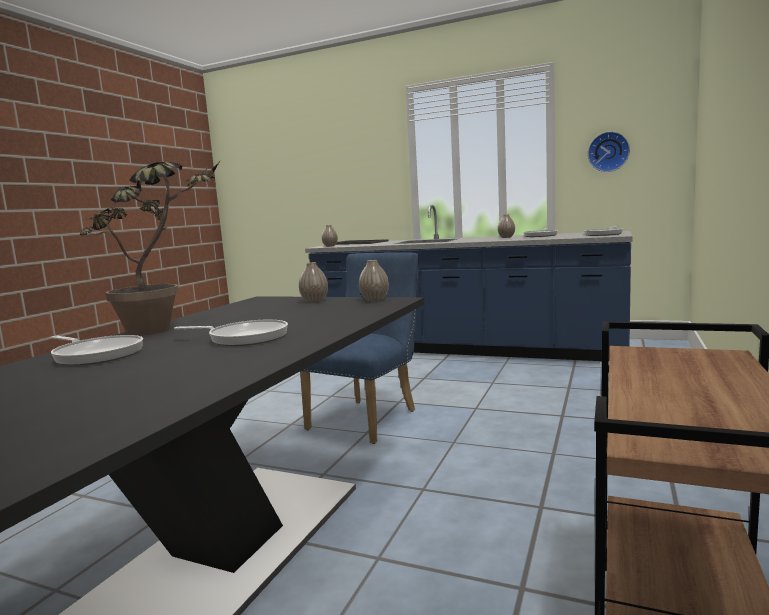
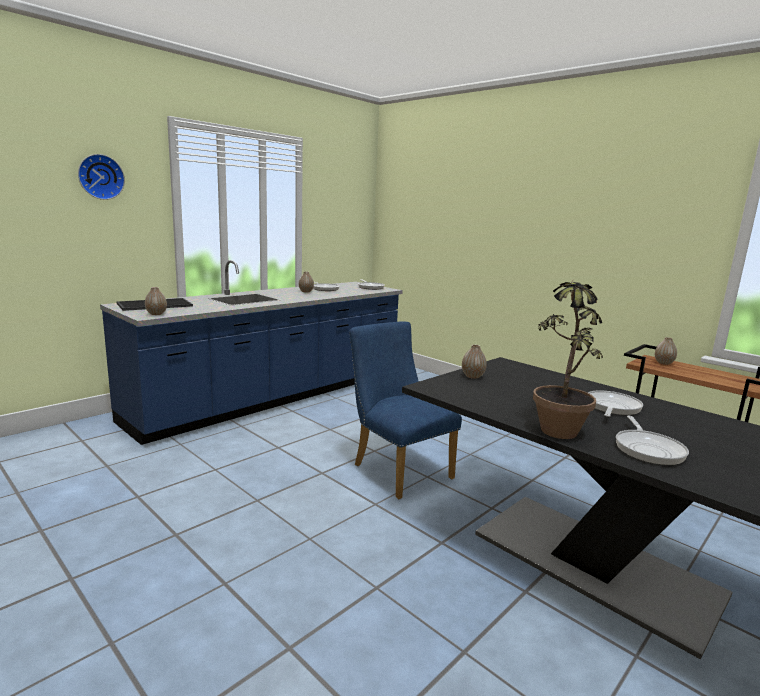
camera: 70 degrees left, 5 degrees up
frying pan [50,335,143,366] -> frying pan turned 135 degrees clockwise [616,416,689,465]
vase [359,260,389,301] -> vase moved to [655,337,677,365]
wall clock [588,132,630,172] -> wall clock moved to [78,154,125,200]

